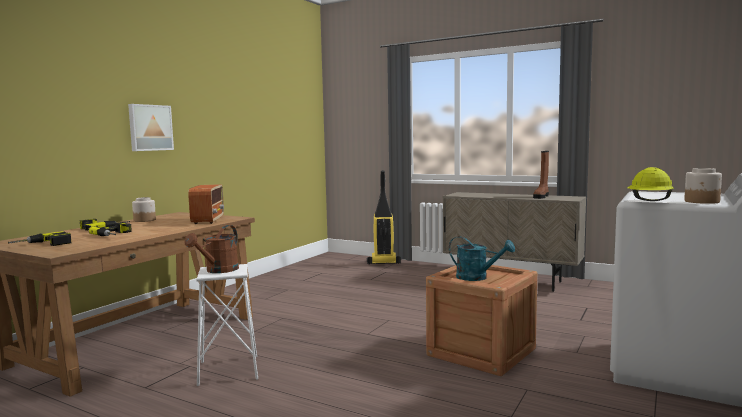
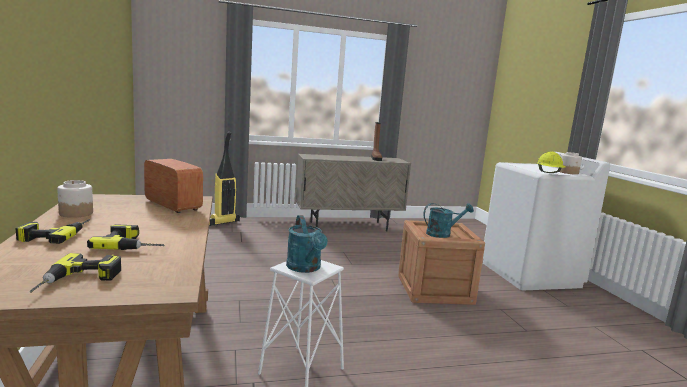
camera: 45 degrees left, 5 degrees up
picture [128,104,174,151] -> none
brown watering can [185,225,239,273] -> turquoise watering can [286,215,328,273]

